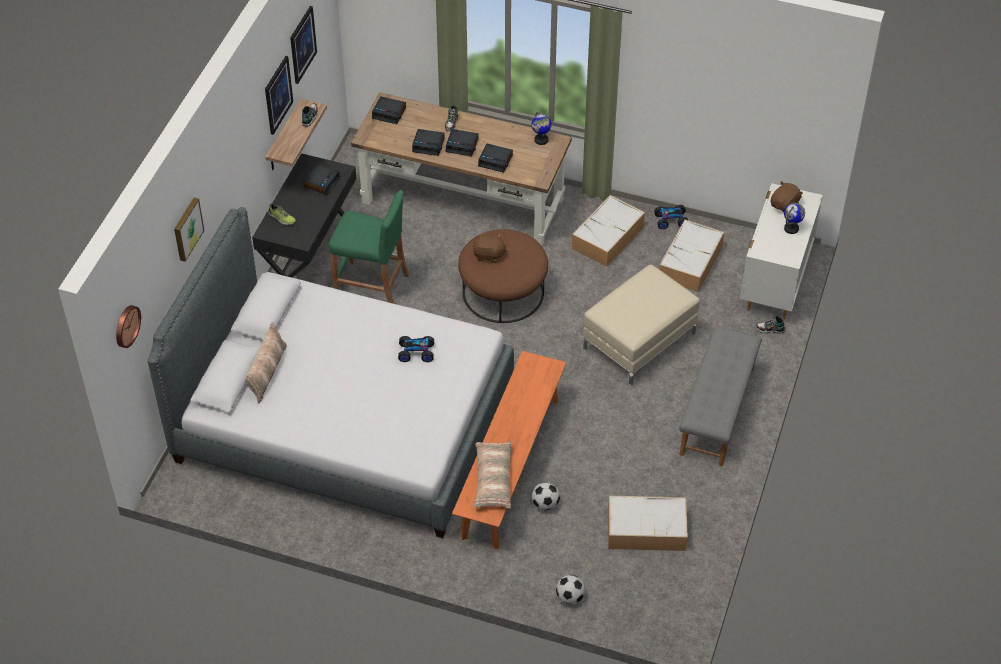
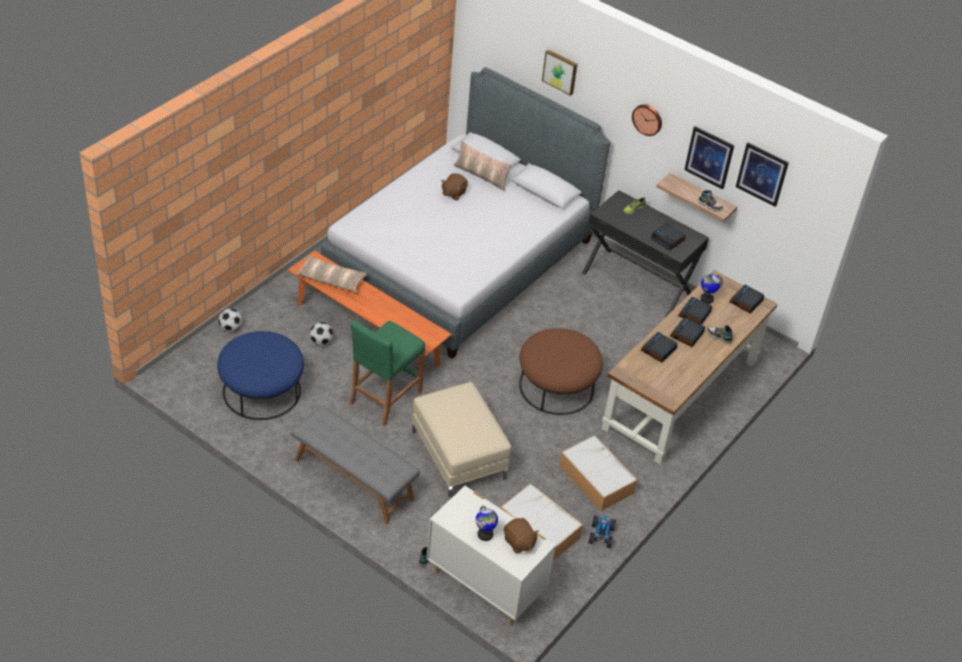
camera: 105 degrees right, 5 degrees down
wall clock [116,305,141,348] -> wall clock moved to [632,104,662,136]
green stool [328,190,409,304] -> green stool moved to [349,320,425,425]
toy car [398,336,434,362] -> none
brown plush toy [473,233,507,263] -> brown plush toy moved to [441,173,468,200]
globe [531,112,552,145] -> globe moved to [700,274,723,304]
storage box [608,496,688,551] -> blue ottoman [217,331,304,420]

